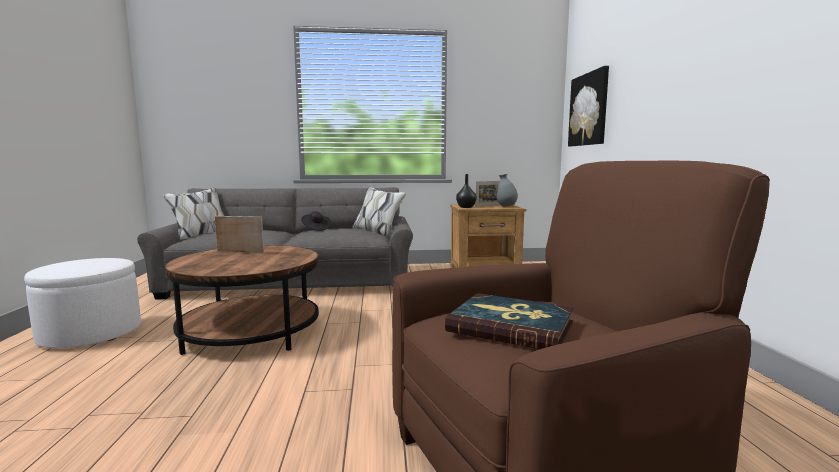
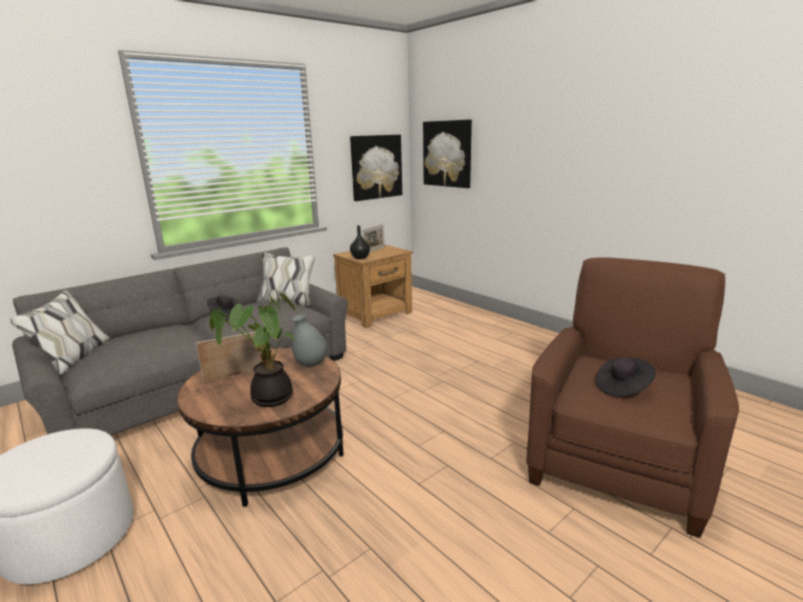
camera: 35 degrees left, 10 degrees up
book [445,293,574,349] -> black hat [596,357,655,397]
grey vase [496,174,518,207] -> grey vase moved to [292,314,327,367]
none -> potted plant [209,293,296,407]
none -> picture [350,135,402,201]

